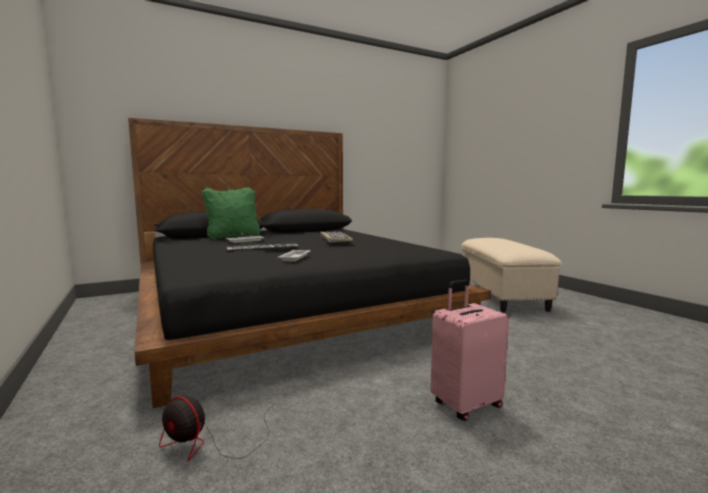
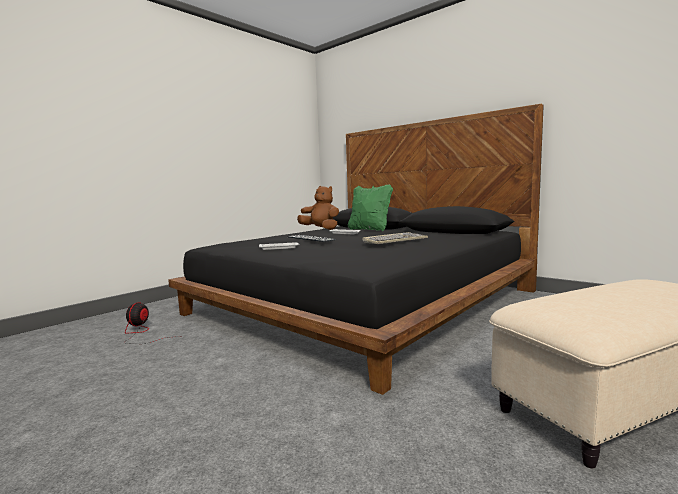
camera: 70 degrees right, 0 degrees up
pink suitcase [430,279,509,421] -> none
none -> brown plush toy [297,186,339,230]

